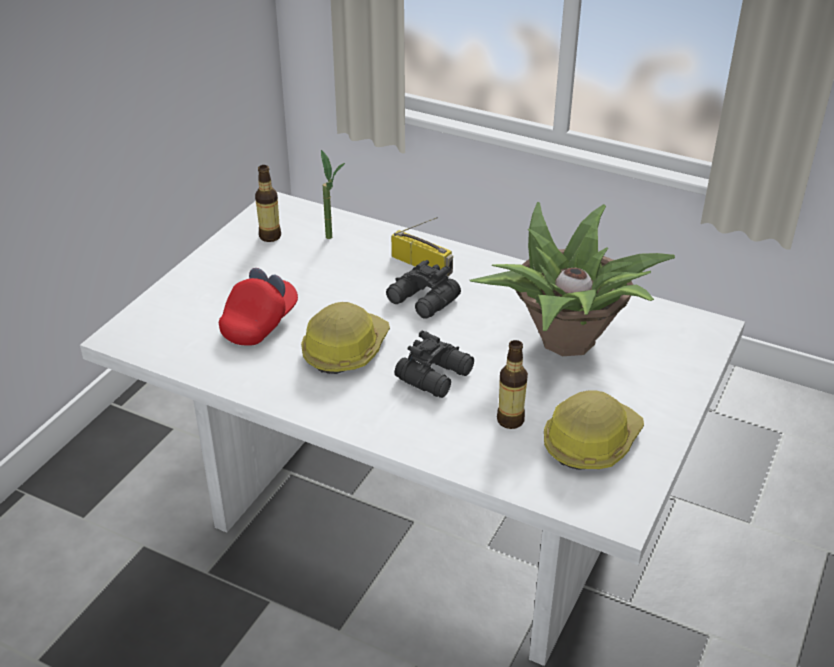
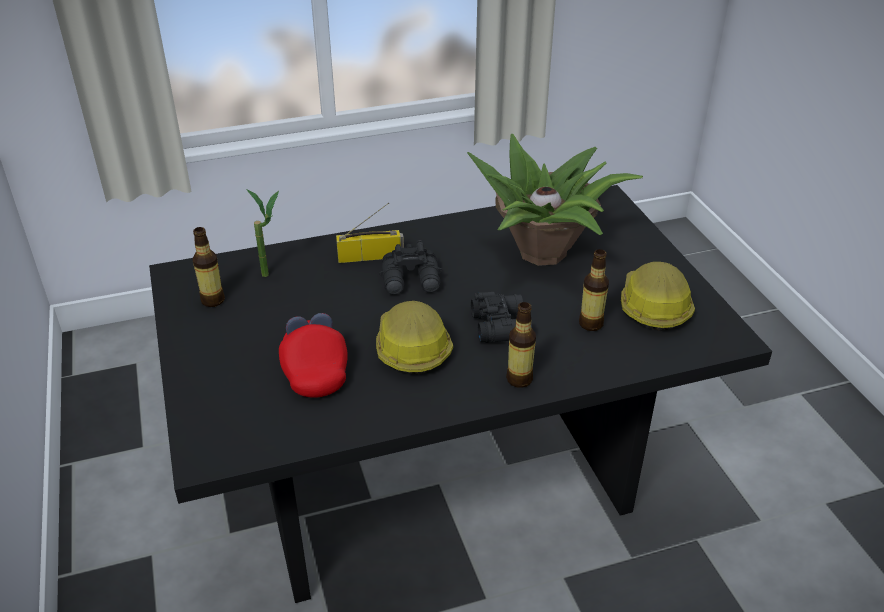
camera: 45 degrees left, 0 degrees up
white dining table [80,192,745,666] -> black dining table [149,185,772,603]
none -> bottle [506,302,536,388]

